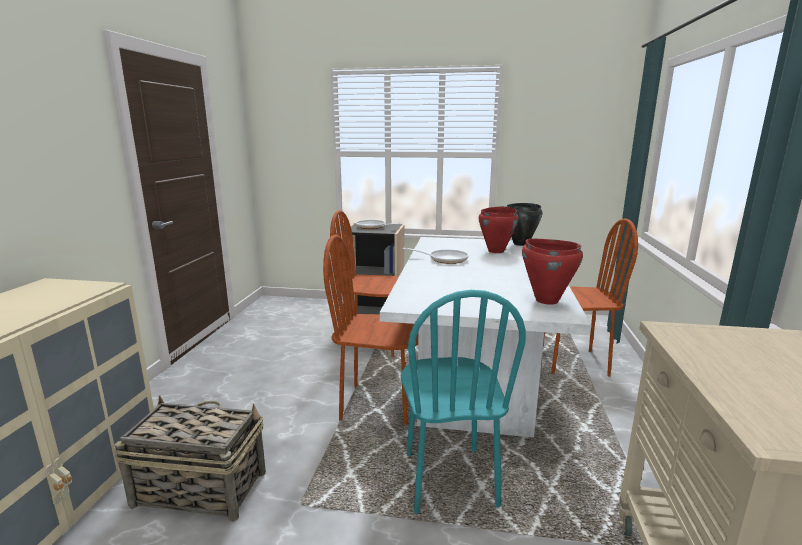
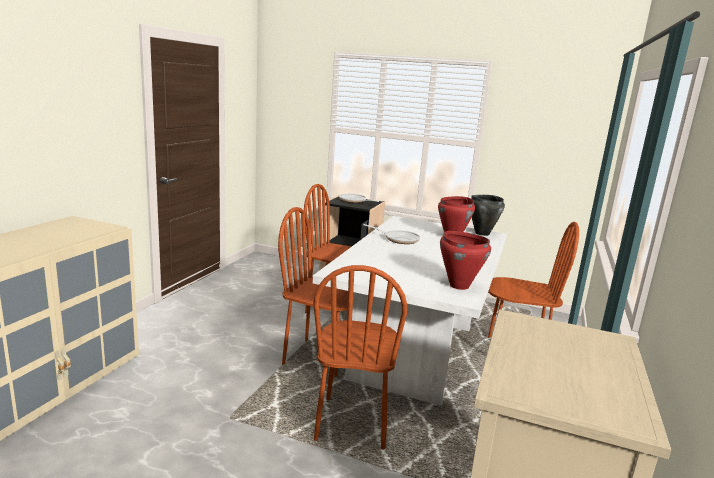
camera: 10 degrees right, 0 degrees up
basket [114,395,266,522] -> none
turquoise chair [401,290,526,514] -> brown chair [313,265,407,449]

